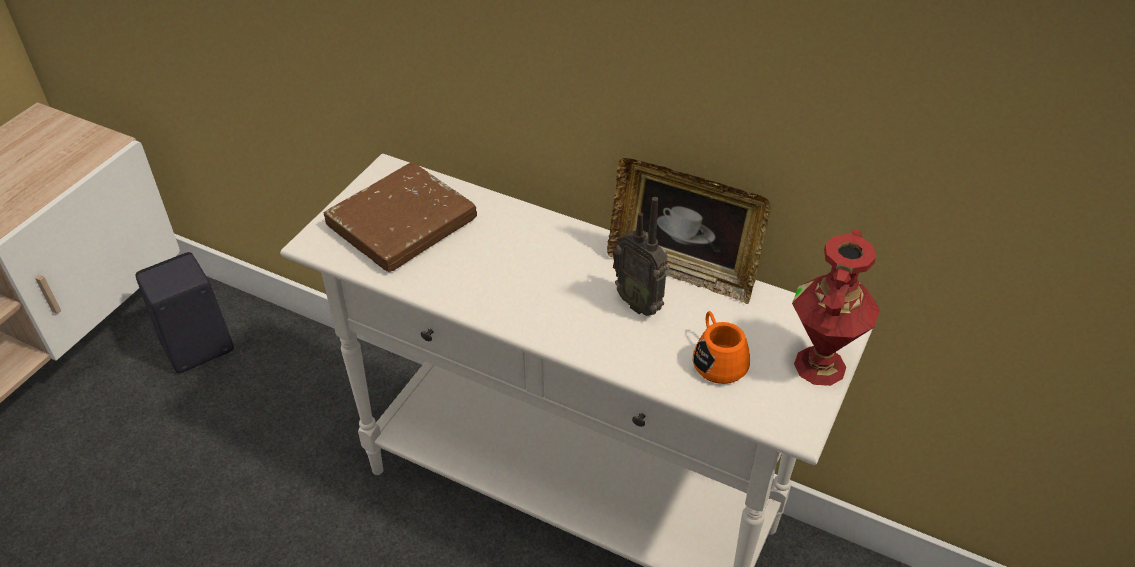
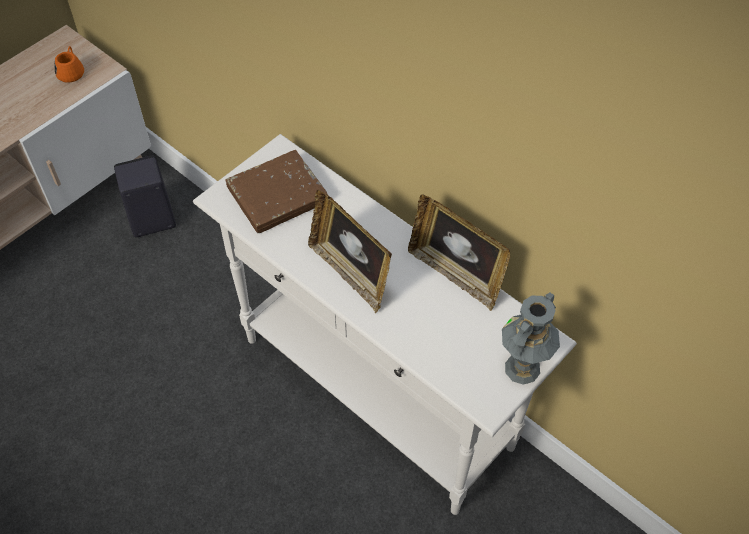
camera: 15 degrees right, 10 degrees up
radio [613,197,670,316] -> none
orange mug [693,311,750,384] -> orange mug moved to [55,46,84,83]
red vase [792,229,880,386] -> grey vase [502,293,560,385]
none -> picture frame [308,190,392,313]

